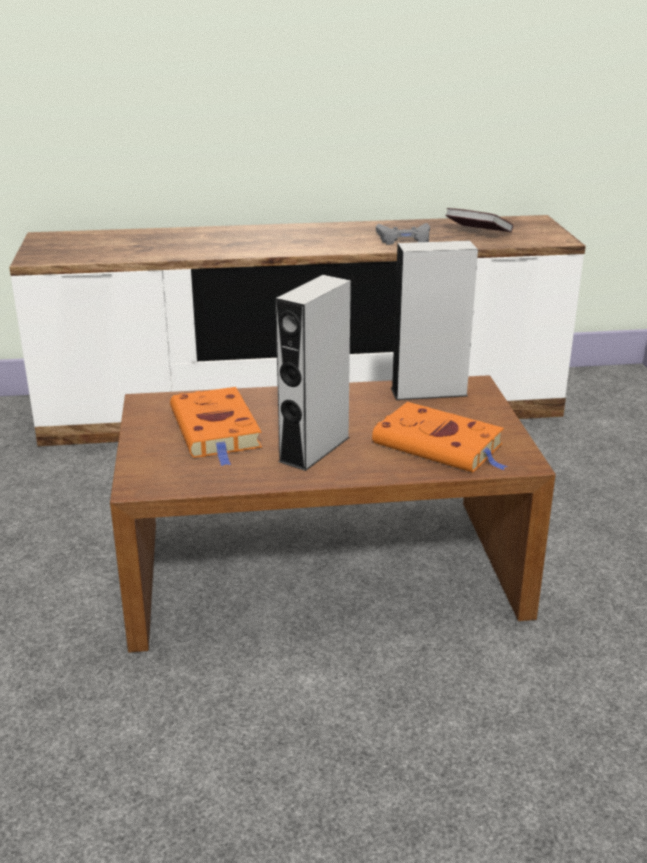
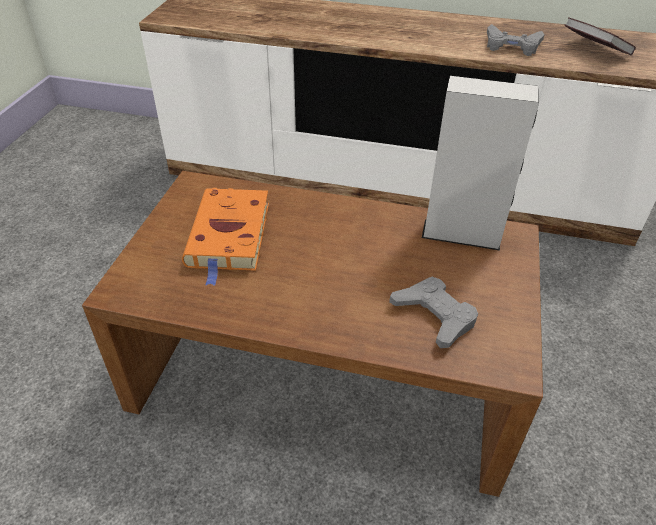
camera: 20 degrees right, 15 degrees up
grey speaker [275,275,351,471] -> none
orange book [372,402,508,473] -> grey game controller [389,277,478,348]

